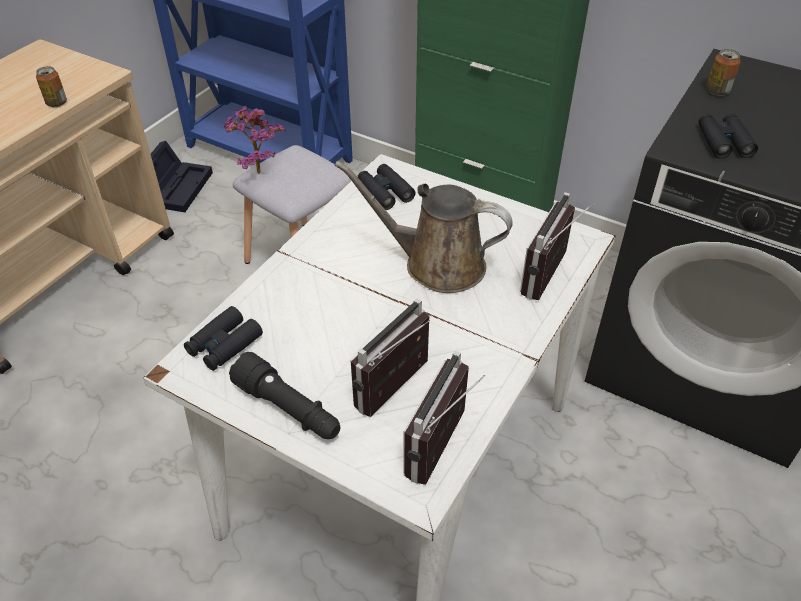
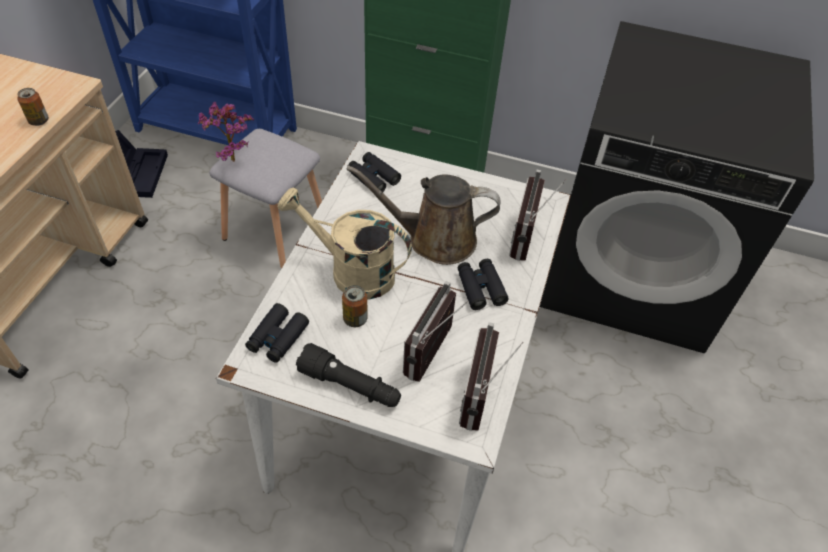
camera: 15 degrees left, 5 degrees up
black binoculars [698,114,758,159] -> black binoculars moved to [458,259,509,310]
can [706,49,741,96] -> can moved to [342,285,368,327]
none -> beige watering can [278,187,412,300]

